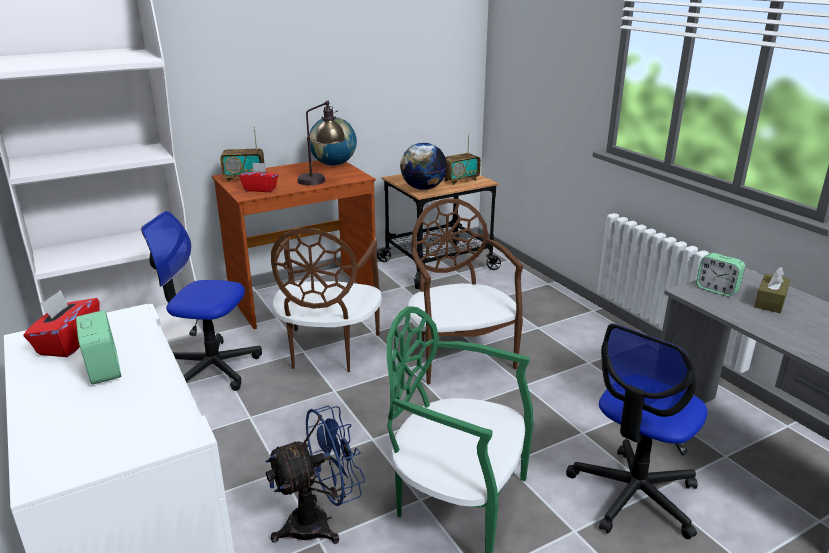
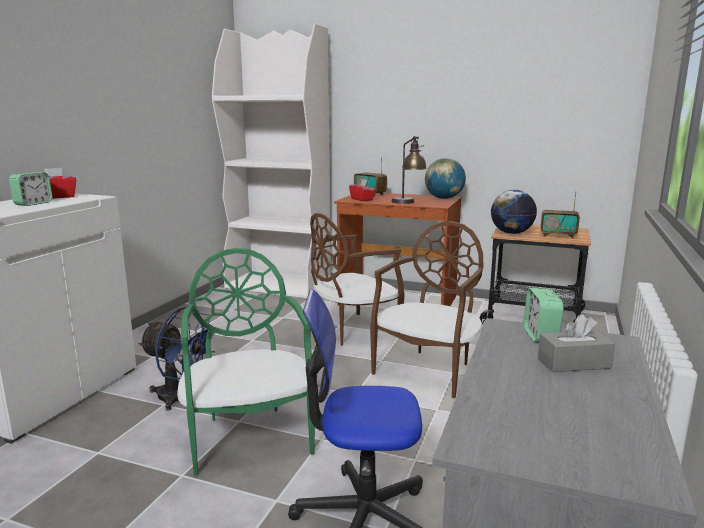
camera: 50 degrees right, 10 degrees down
office chair [141,211,262,391] -> none
brown tissue box [754,267,791,313] -> grey tissue box [538,314,615,372]

